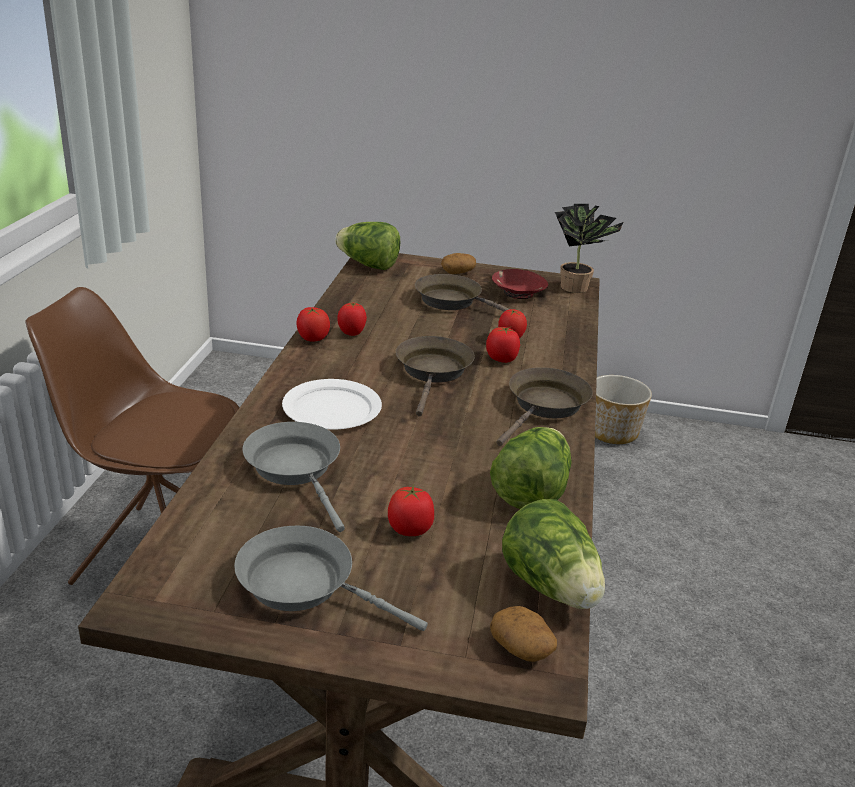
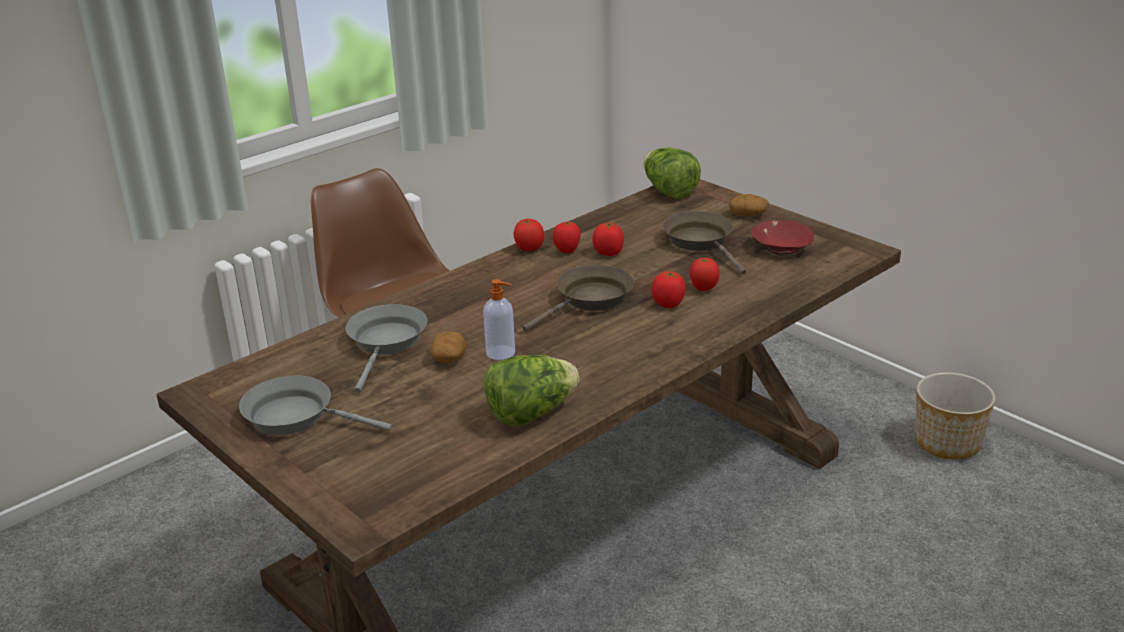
camera: 40 degrees right, 0 degrees up
grey frying pan [234,526,428,631] -> grey frying pan turned 45 degrees counterclockwise [239,375,392,435]
white plate [282,379,382,430] -> none
tomato [388,484,434,536] -> tomato moved to [593,222,624,256]
potato [490,606,557,662] -> potato moved to [430,331,466,363]
brown frying pan [497,367,593,446] -> none
lettuce [502,499,605,609] -> none
potted plant [555,204,623,293] -> none
none -> soap dispenser [483,279,515,360]

